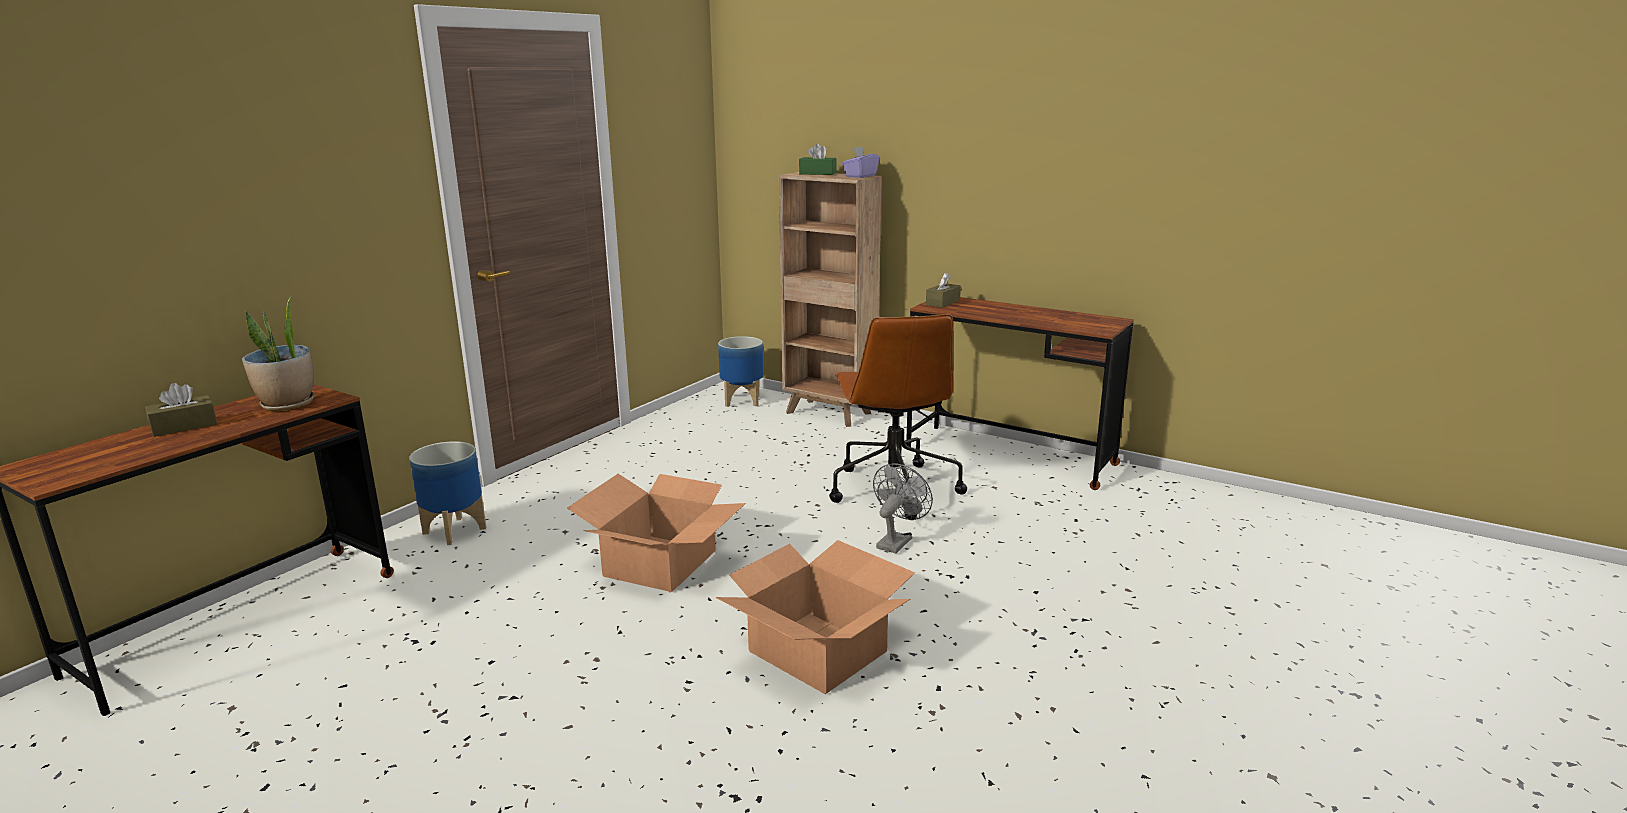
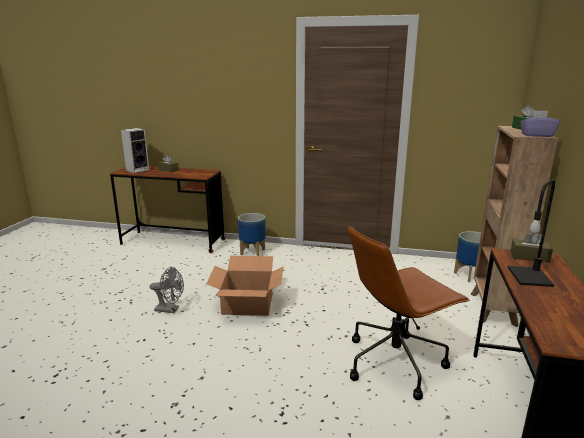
camera: 70 degrees right, 0 degrees up
potted plant [242,296,315,411] -> none
cardboard box [715,540,915,694] -> none
grey fan [873,463,933,553] -> grey fan moved to [150,267,184,313]
none -> speaker [121,128,149,173]
none -> black table lamp [508,179,555,287]

